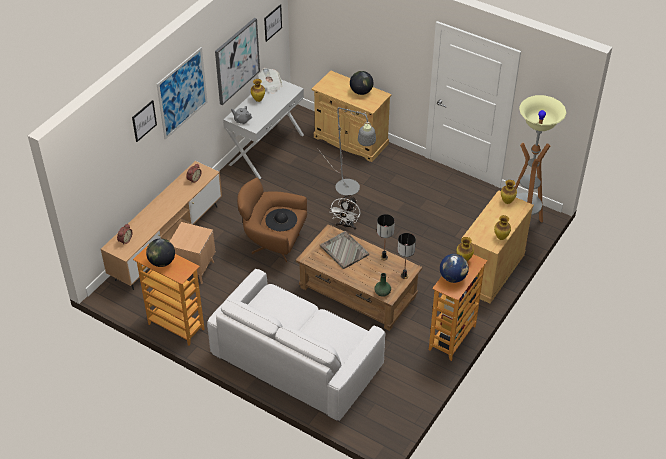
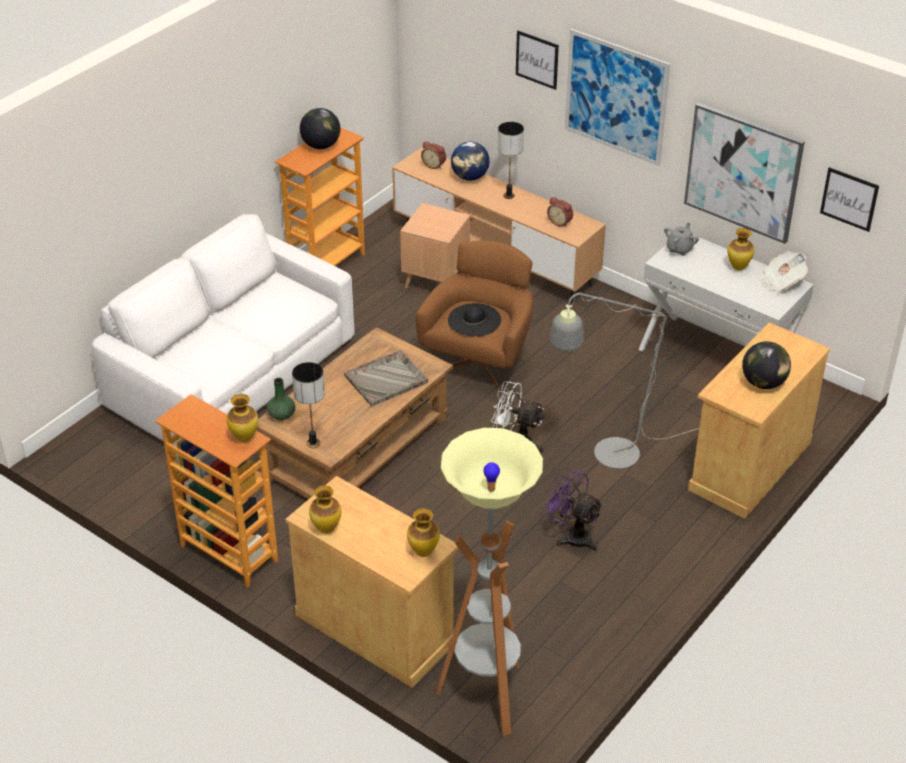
camera: 95 degrees right, 5 degrees down
table lamp [377,214,395,260] -> table lamp moved to [498,122,524,199]
globe [440,254,469,283] -> globe moved to [451,142,490,181]
none -> purple fan [542,468,603,551]

